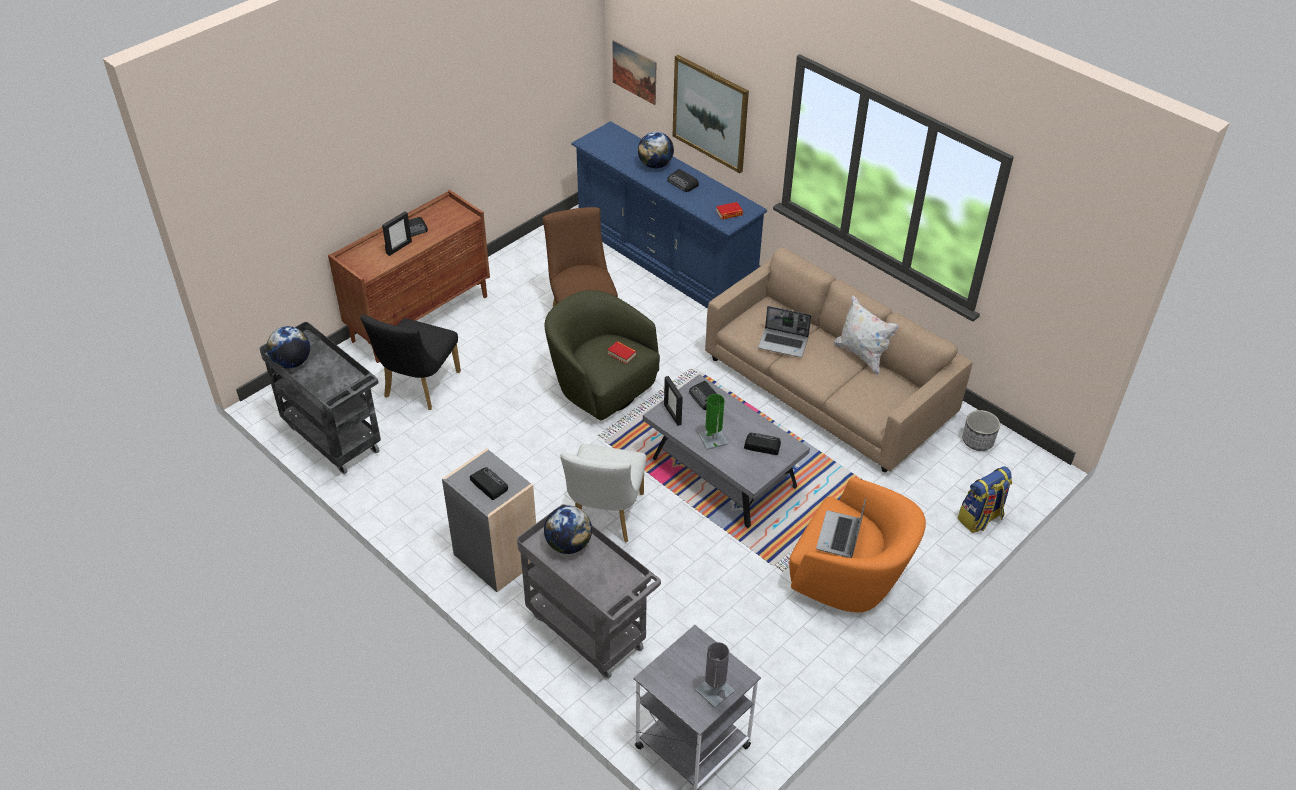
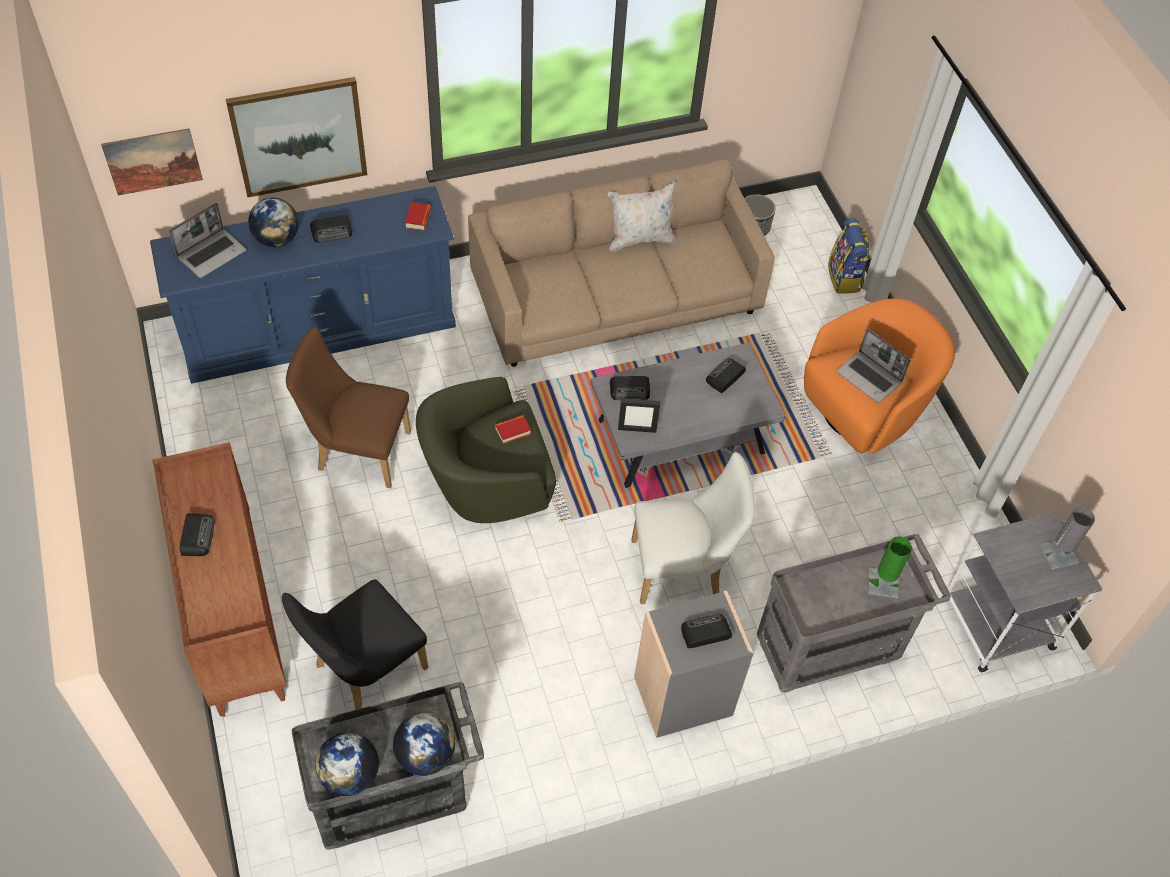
camera: 65 degrees left, 10 degrees up
black chair [361,315,461,410] -> black chair turned 90 degrees clockwise [282,579,429,710]
picture frame [382,211,412,256] -> none
globe [544,506,592,554] -> globe moved to [393,712,455,776]
white chair [560,444,647,542] -> white chair turned 45 degrees counterclockwise [631,452,756,604]
green table lamp [699,394,728,450] -> green table lamp moved to [868,536,912,599]
laptop [758,306,811,357] -> laptop moved to [169,203,246,278]

